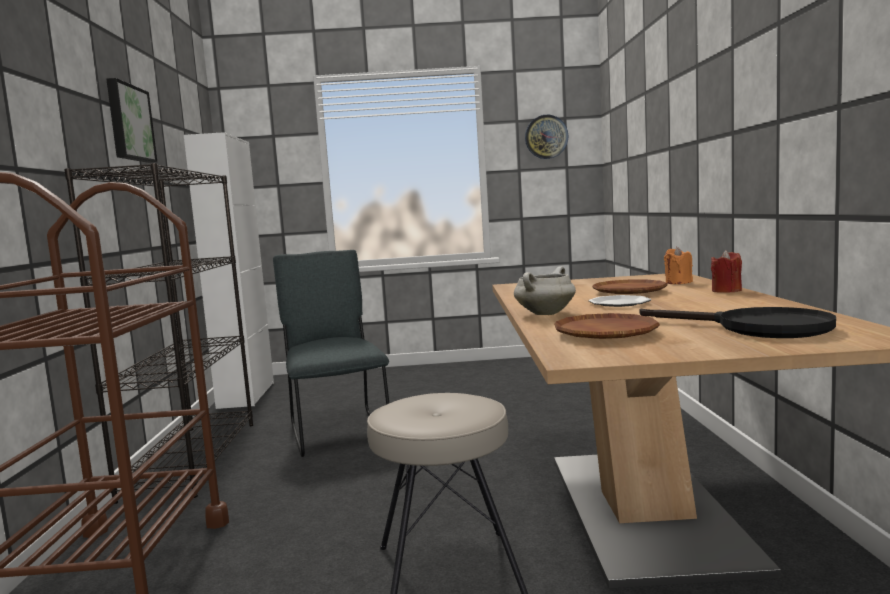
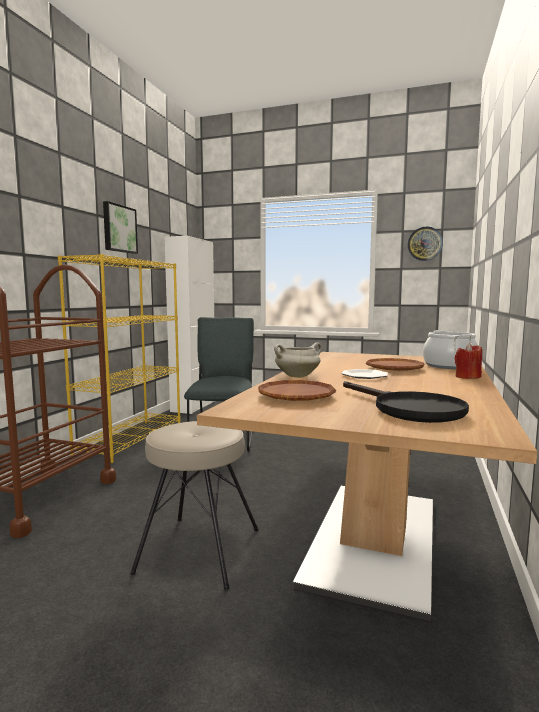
camera: 20 degrees right, 0 degrees up
black bookcase [64,163,253,504] -> yellow bookcase [58,254,181,463]
orange candle [664,247,693,284] -> cooking pot [423,330,478,369]

